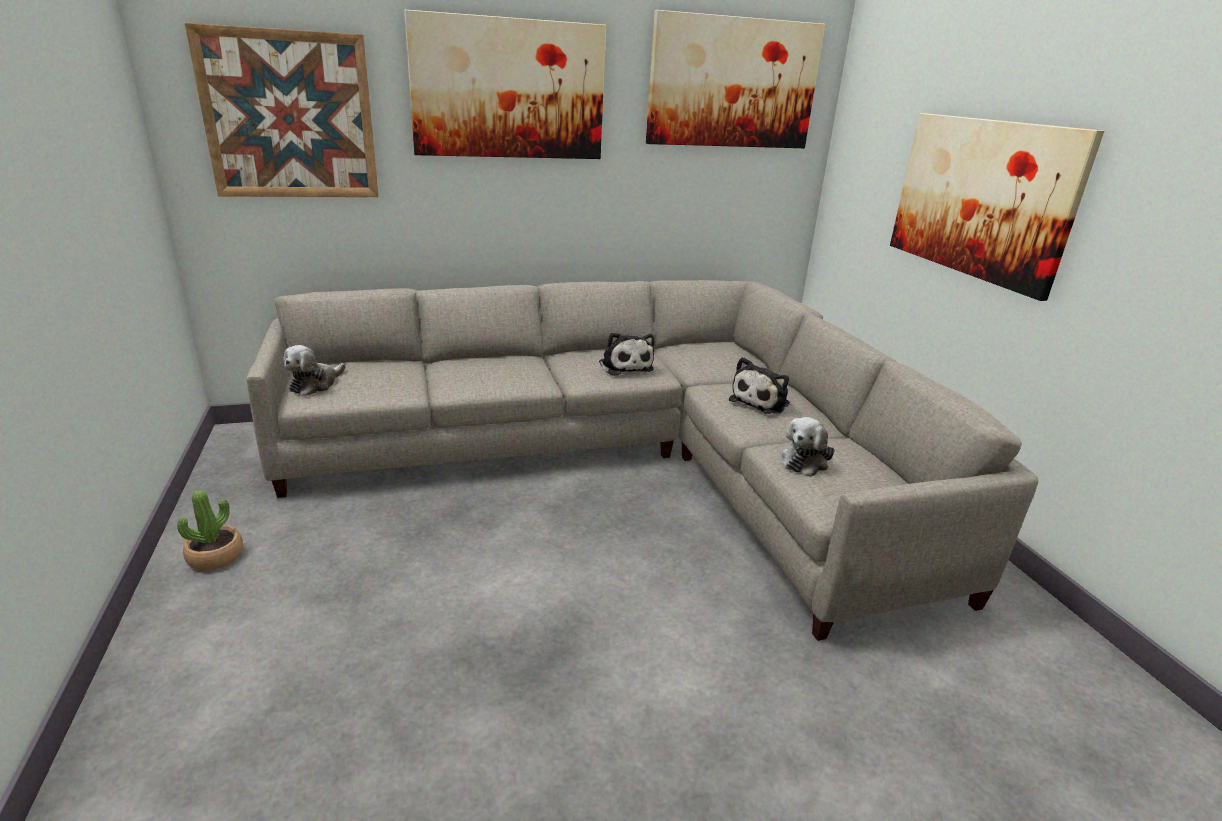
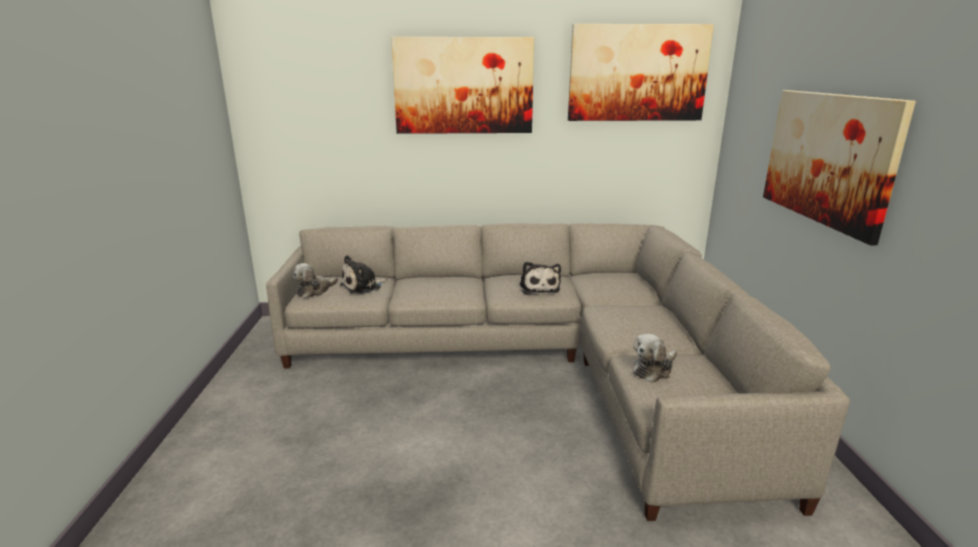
camera: 15 degrees right, 5 degrees down
potted plant [177,490,243,570] -> none
picture [185,23,379,197] -> none
plush toy [729,357,790,414] -> plush toy moved to [340,255,387,294]

